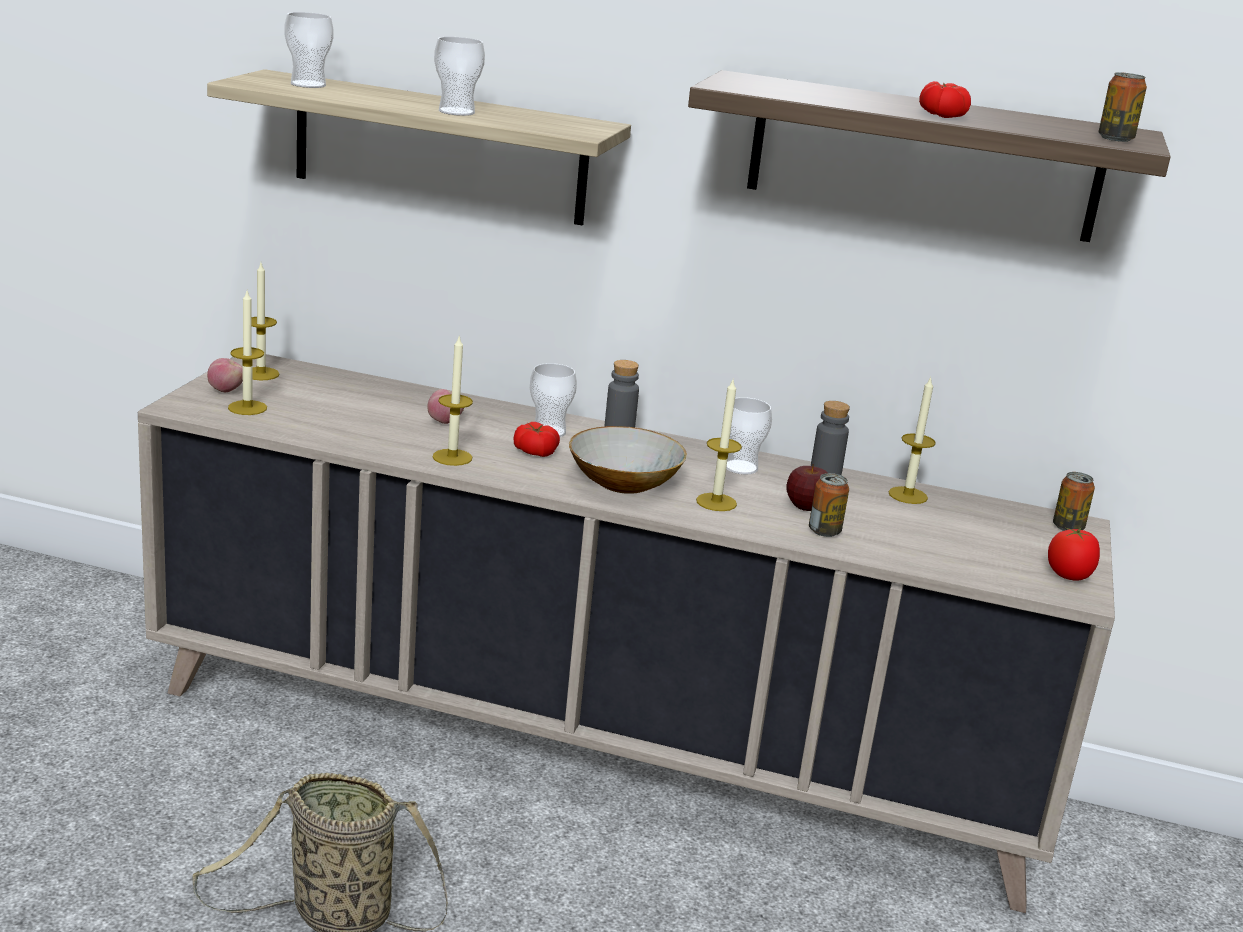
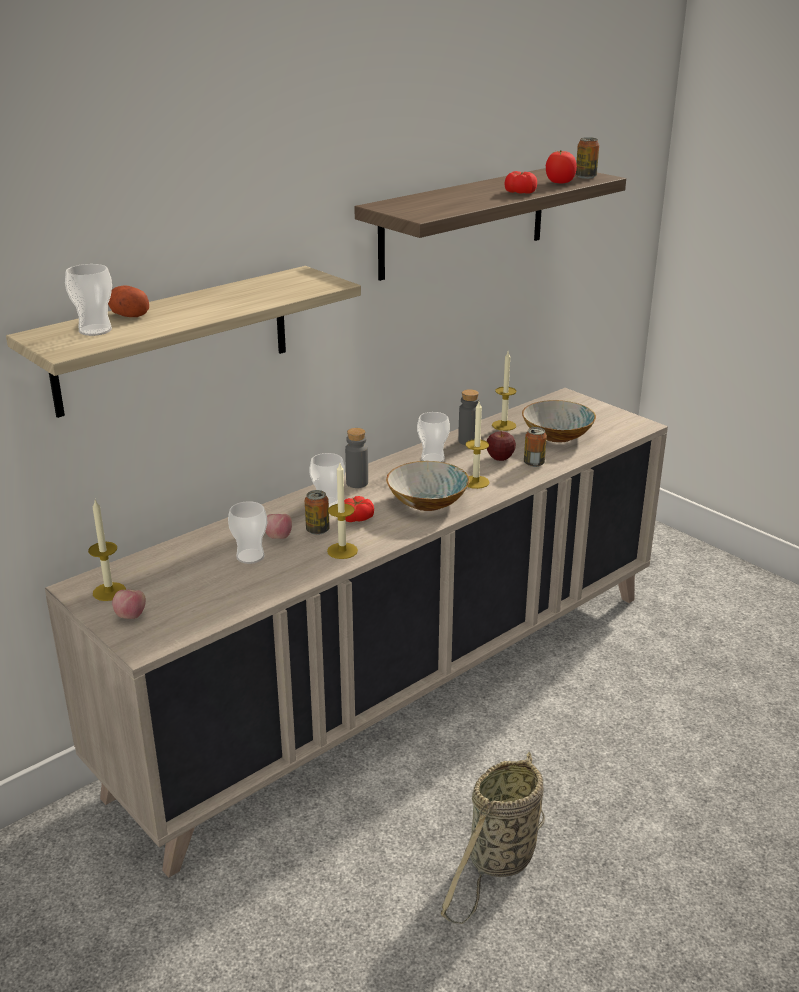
camera: 55 degrees left, 5 degrees up
candle [228,291,267,415] -> none
cup [434,37,485,116] -> cup moved to [228,501,267,564]
tomato [1048,527,1100,581] -> tomato moved to [546,150,577,183]
can [1053,472,1095,531] -> can moved to [305,490,330,535]
none -> potato [108,285,149,317]
none -> bowl [522,400,596,443]

